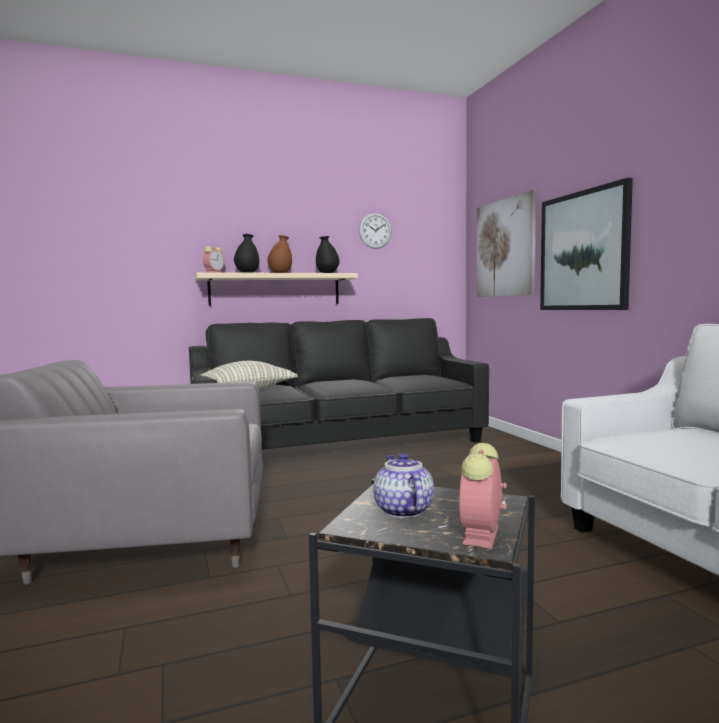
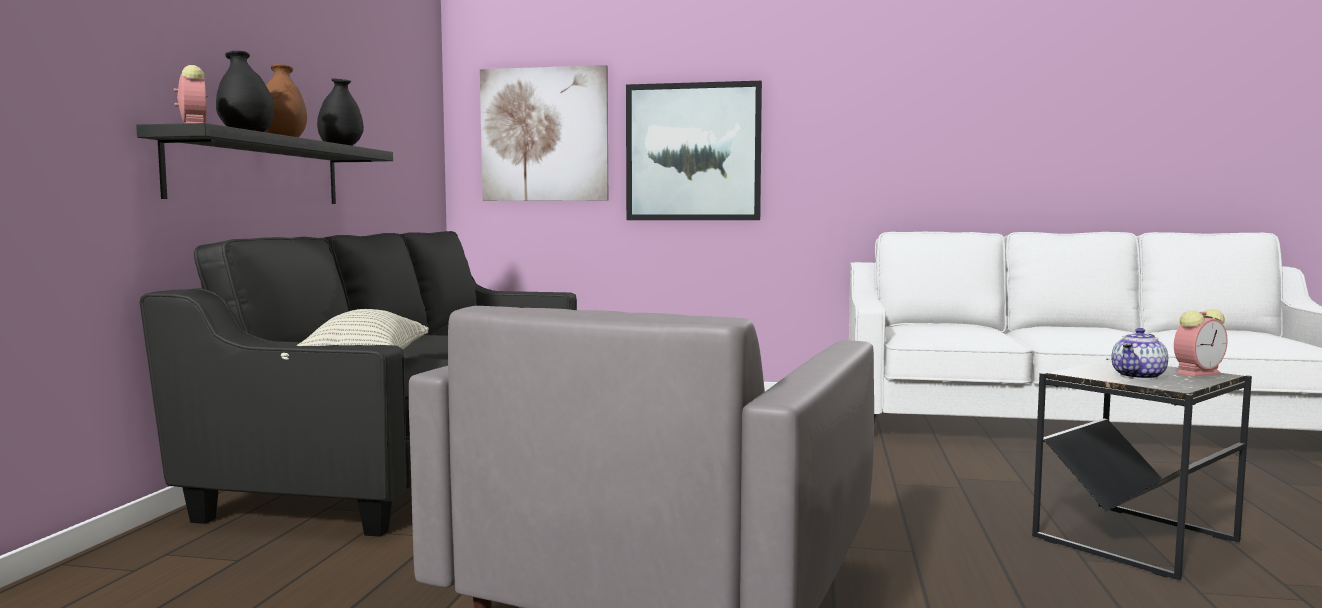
camera: 60 degrees left, 0 degrees up
beige shelf [195,272,358,306] -> black shelf [136,123,393,204]
wall clock [359,213,392,249] -> none
teapot [374,453,434,518] -> teapot turned 60 degrees counterclockwise [1112,328,1168,380]
alarm clock [459,443,507,549] -> alarm clock turned 75 degrees counterclockwise [1174,309,1227,377]

